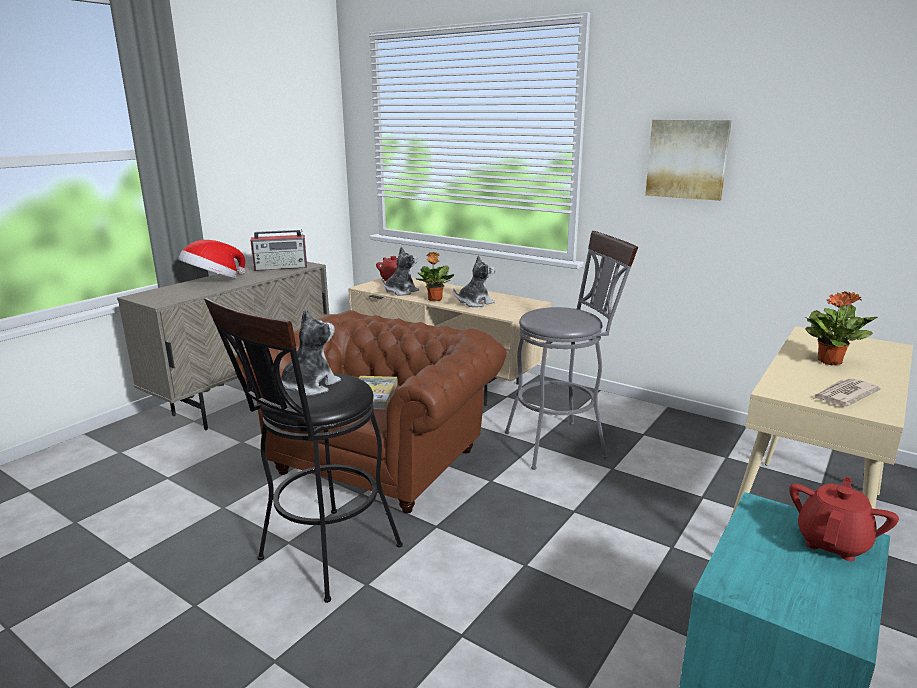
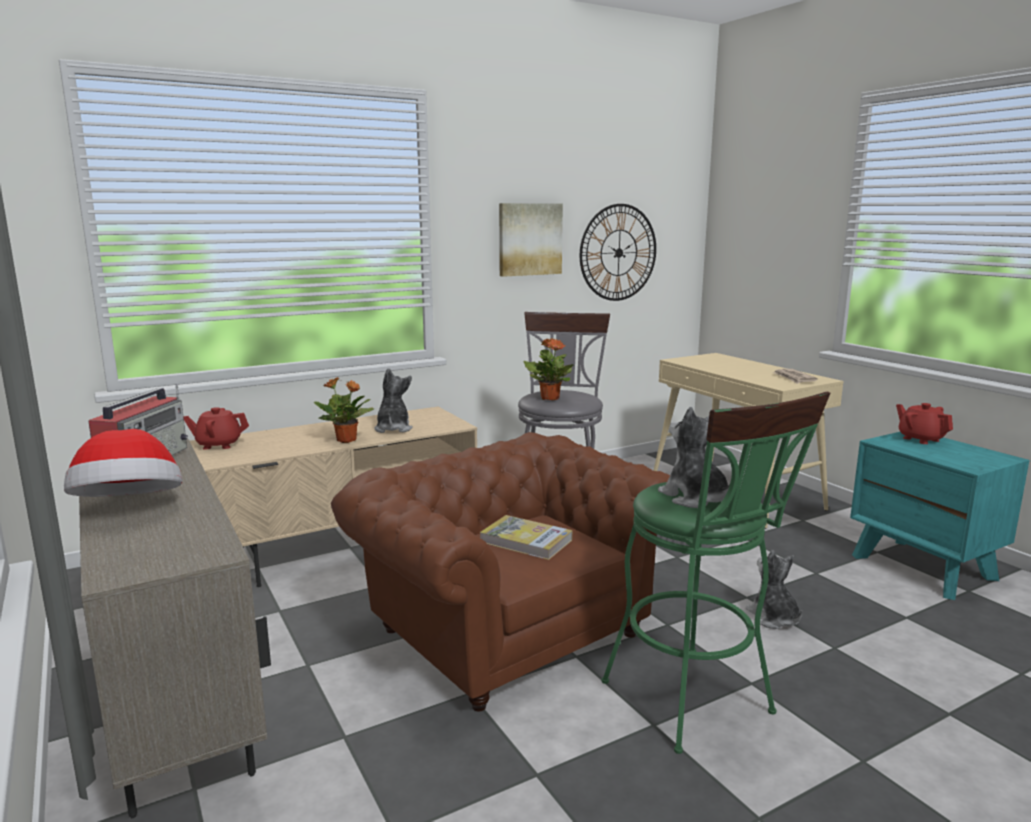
camera: 65 degrees left, 5 degrees down
black stool [204,298,403,603] -> green stool [601,392,830,754]
plush toy [382,247,419,296] -> plush toy moved to [746,550,802,629]
potted plant [805,291,878,365] -> potted plant moved to [524,338,573,400]
none -> wall clock [580,204,656,301]

